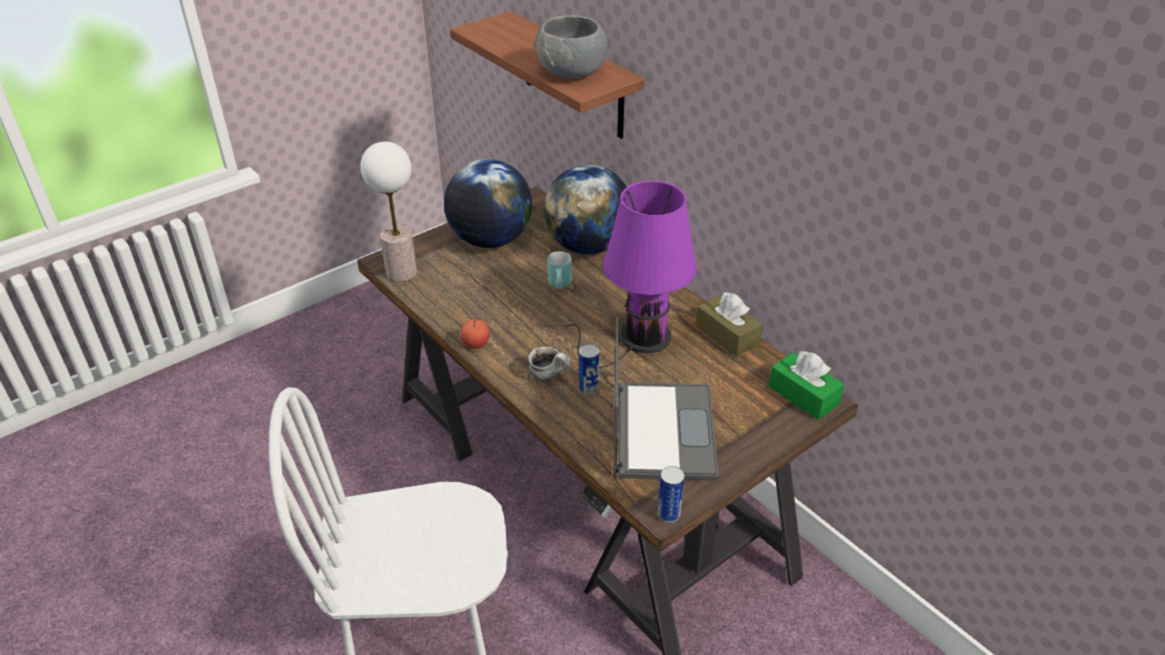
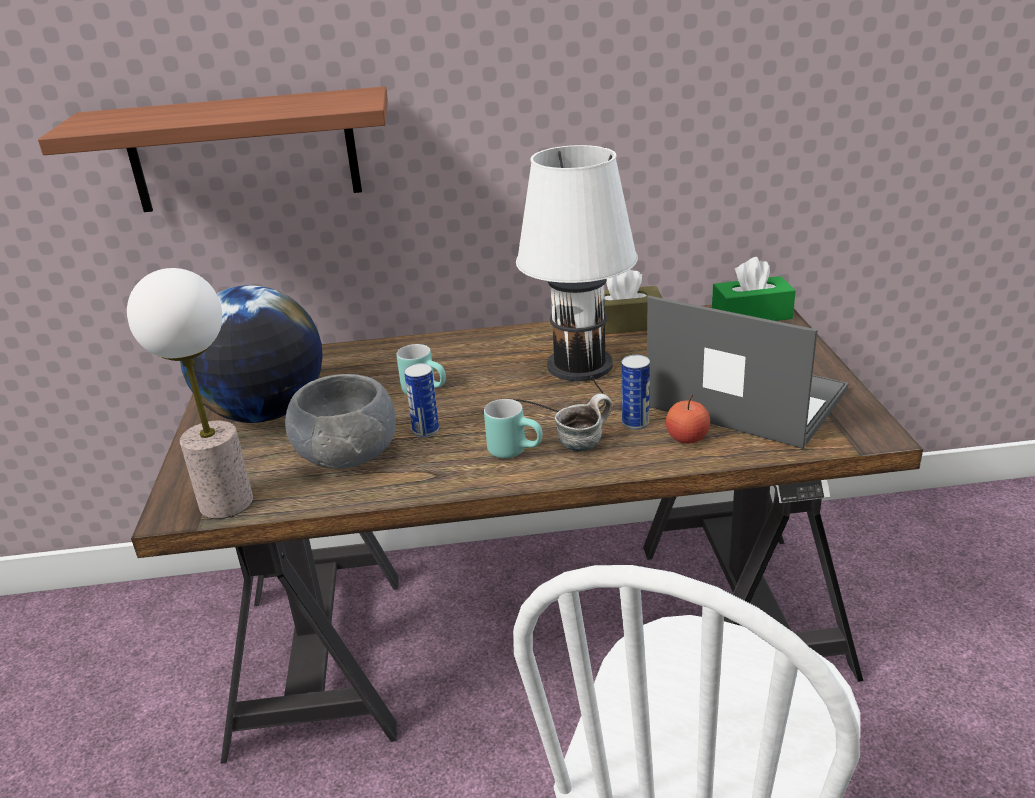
camera: 55 degrees left, 10 degrees down
apple [460,319,490,349] -> apple moved to [666,395,710,444]
grey bowl [535,15,608,79] -> grey bowl moved to [285,374,396,469]
globe [544,165,627,254] -> none
purple table lamp [564,181,697,368] -> white table lamp [513,145,638,412]
can [658,466,684,523] -> can moved to [404,363,439,438]
none -> turquoise mug [484,399,543,458]

